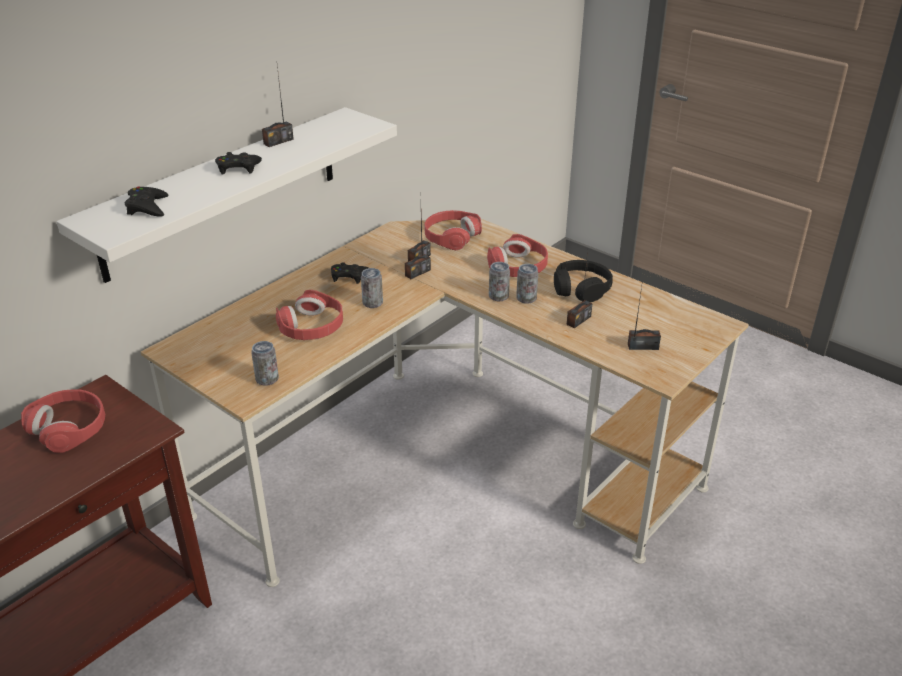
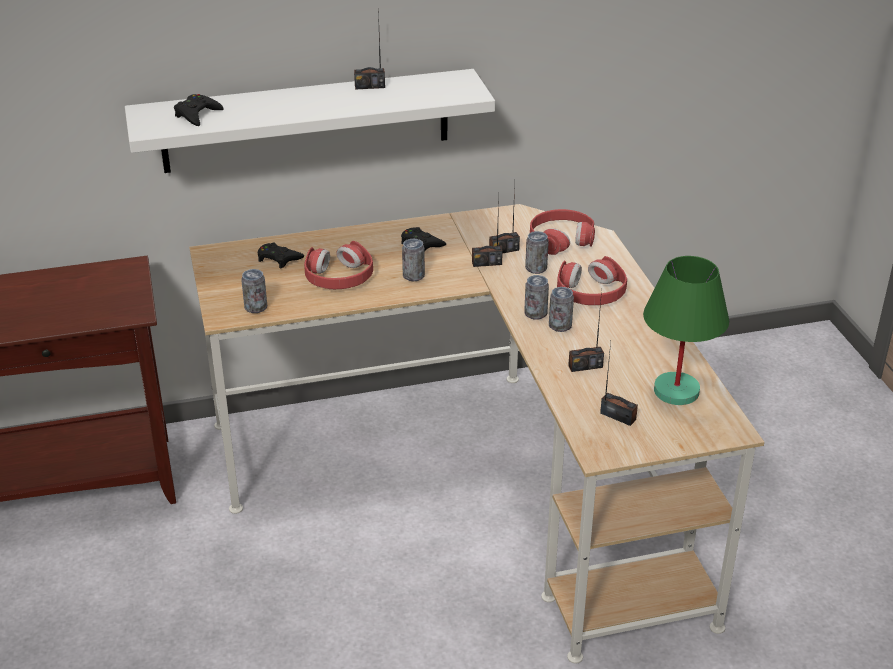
camera: 35 degrees right, 0 degrees up
red headphones [21,389,105,453] -> none
black game controller [215,152,262,175] -> black game controller moved to [257,243,304,269]
black headphones [554,260,613,302] -> none
none -> can [525,231,549,274]
none -> green table lamp [643,256,729,405]

